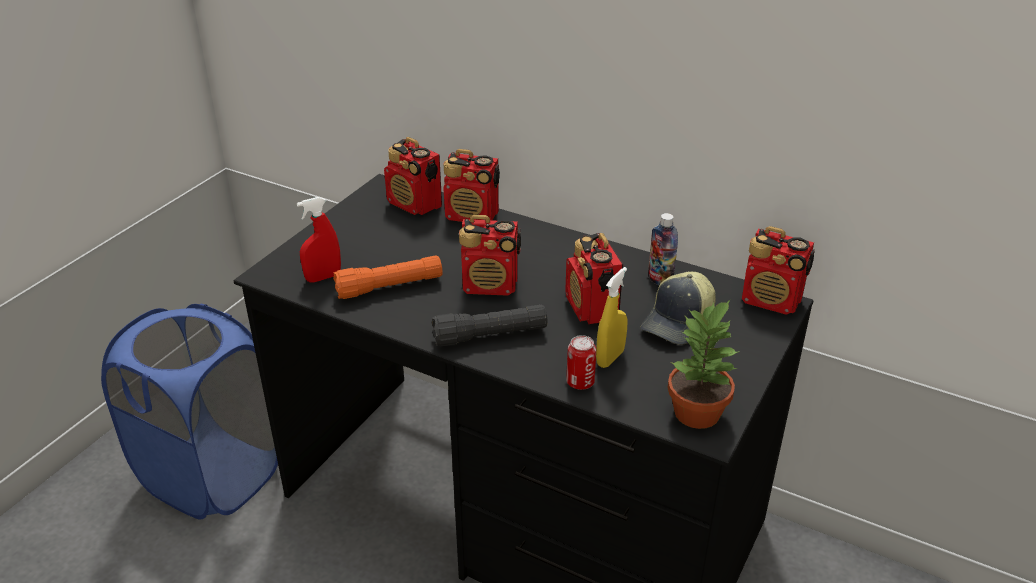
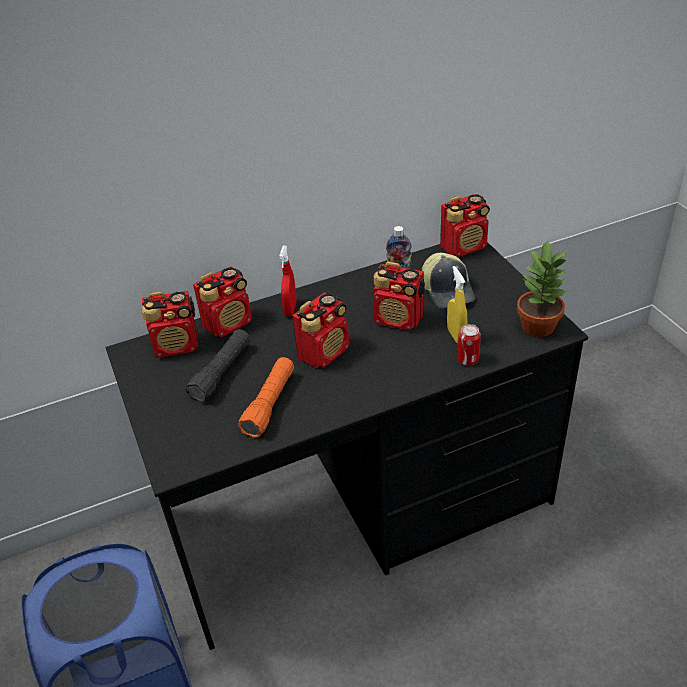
camera: 50 degrees left, 5 degrees up
red spray bottle [297,197,341,282] -> red spray bottle moved to [279,246,297,317]
black flashlight [432,305,547,346] -> black flashlight moved to [186,329,250,403]

